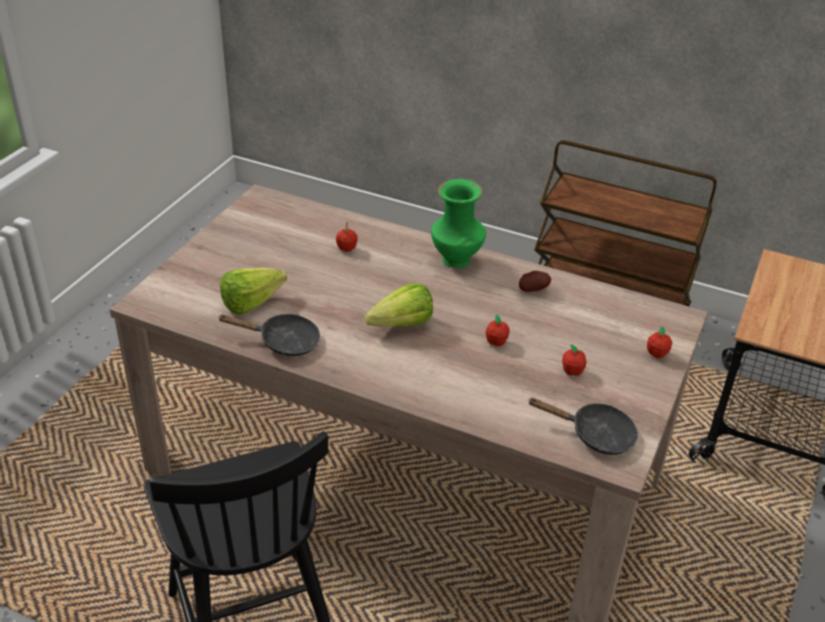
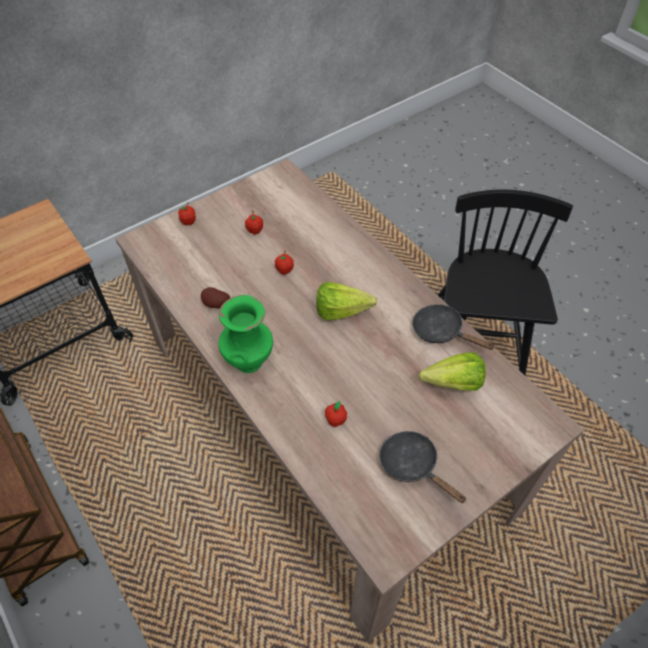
camera: 150 degrees left, 15 degrees up
black frying pan [529,398,638,455] -> black frying pan moved to [379,431,467,503]

